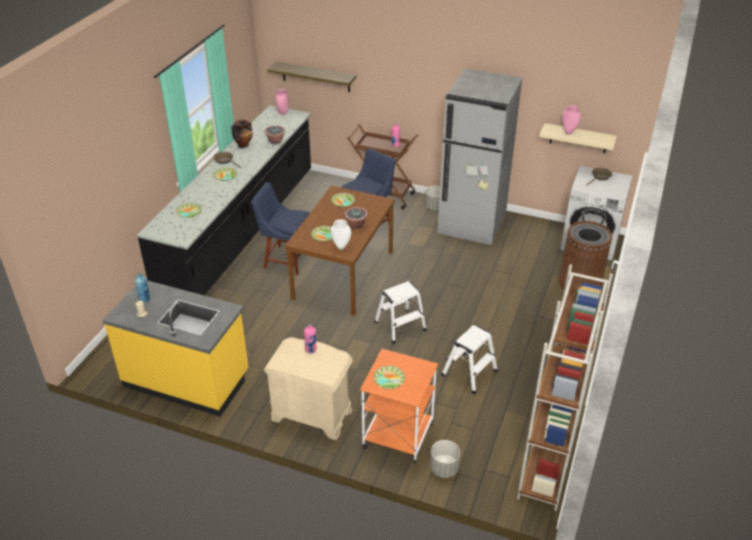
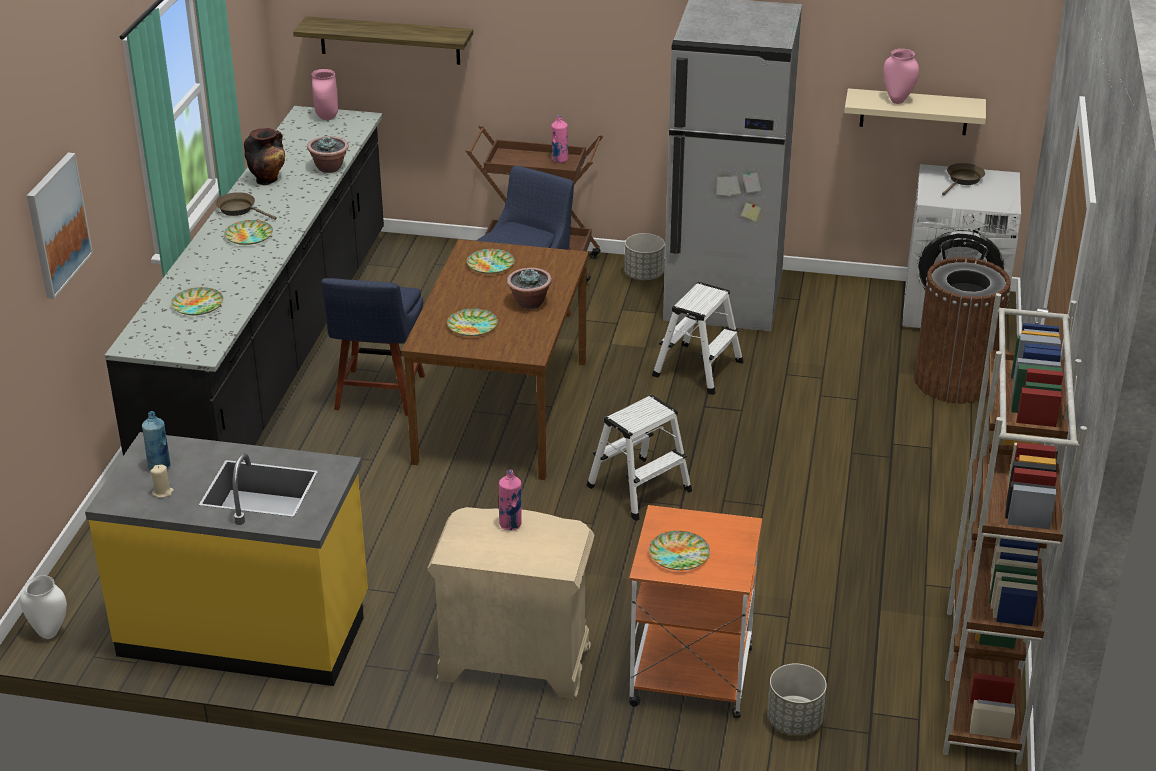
camera: 10 degrees left, 5 degrees down
blue chair [251,182,310,275] -> blue chair turned 90 degrees counterclockwise [321,278,425,416]
white vase [330,219,351,250] -> white vase moved to [20,575,67,639]
white step ladder [441,324,498,394] -> white step ladder moved to [652,282,744,395]
none -> picture [27,153,93,299]

